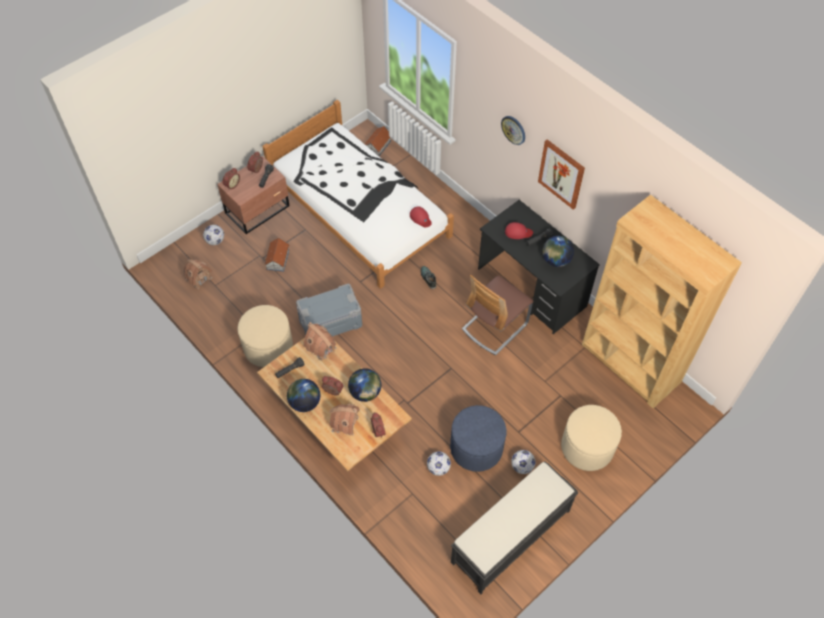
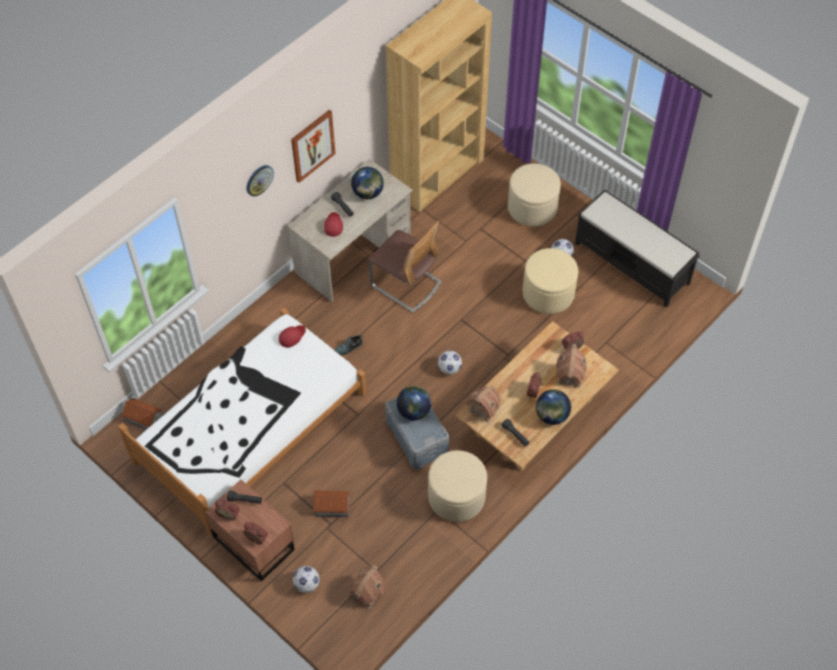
camera: 95 degrees left, 0 degrees up
globe [348,368,381,402] -> globe moved to [397,386,431,420]
football [427,452,451,476] -> football moved to [438,351,462,375]
blue ottoman [450,405,506,472] -> beige ottoman [523,248,578,314]
black desk [478,200,600,334] -> beige desk [287,159,413,302]

